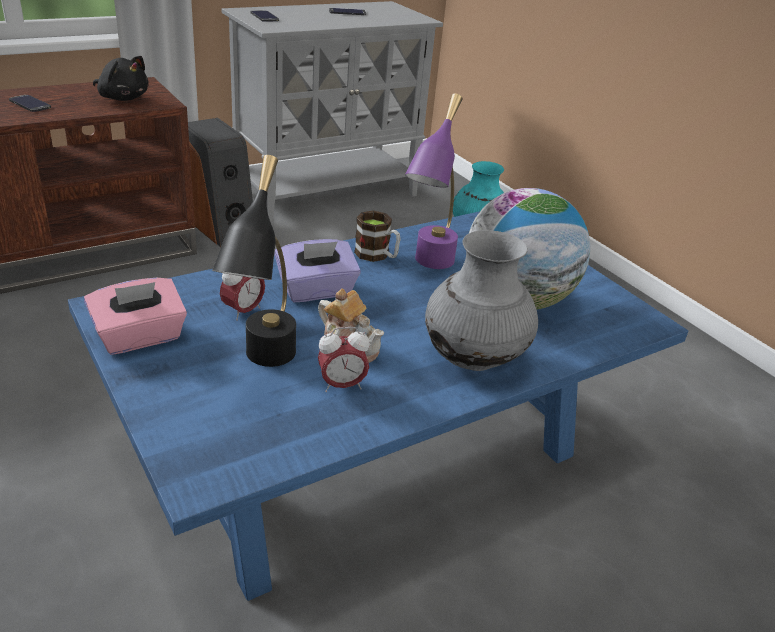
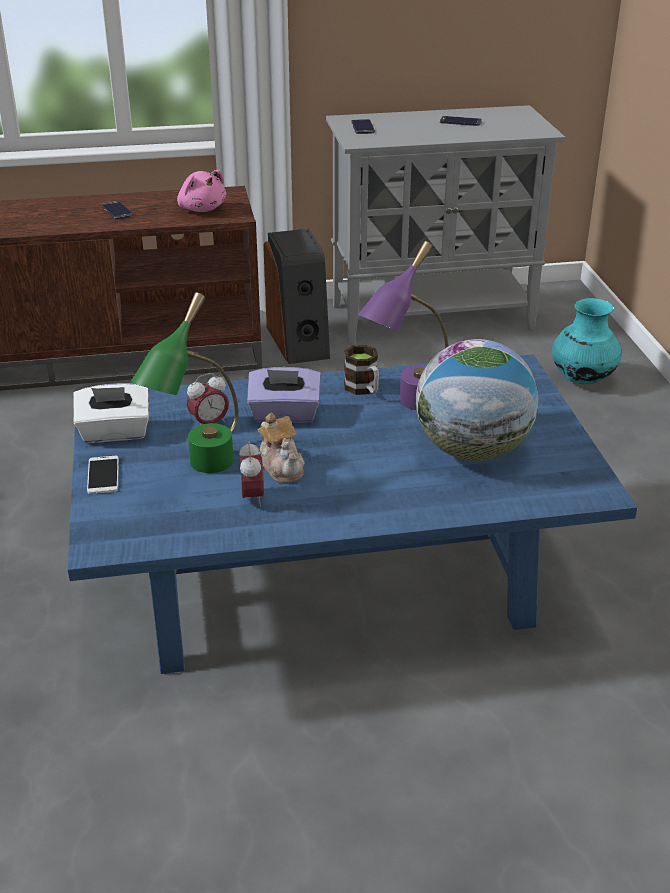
camera: 25 degrees right, 0 degrees up
pink tissue box [84,278,187,355] -> white tissue box [73,383,149,443]
black plush toy [93,56,149,101] -> pink plush toy [177,170,226,212]
black table lamp [212,155,296,367] -> green table lamp [131,292,239,473]
alarm clock [318,327,370,392] -> alarm clock turned 105 degrees counterclockwise [239,441,264,507]
grey vase [425,230,538,371] -> none
none -> phone [87,456,119,494]

